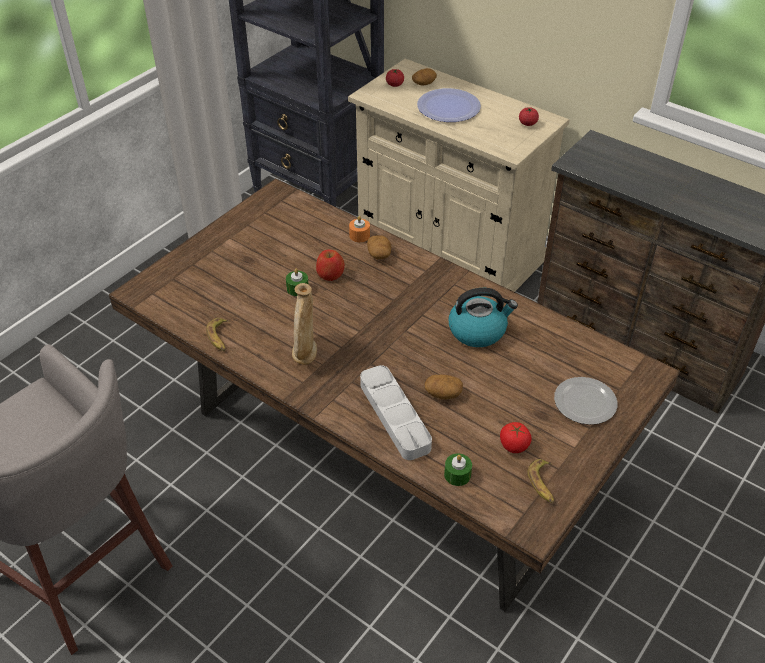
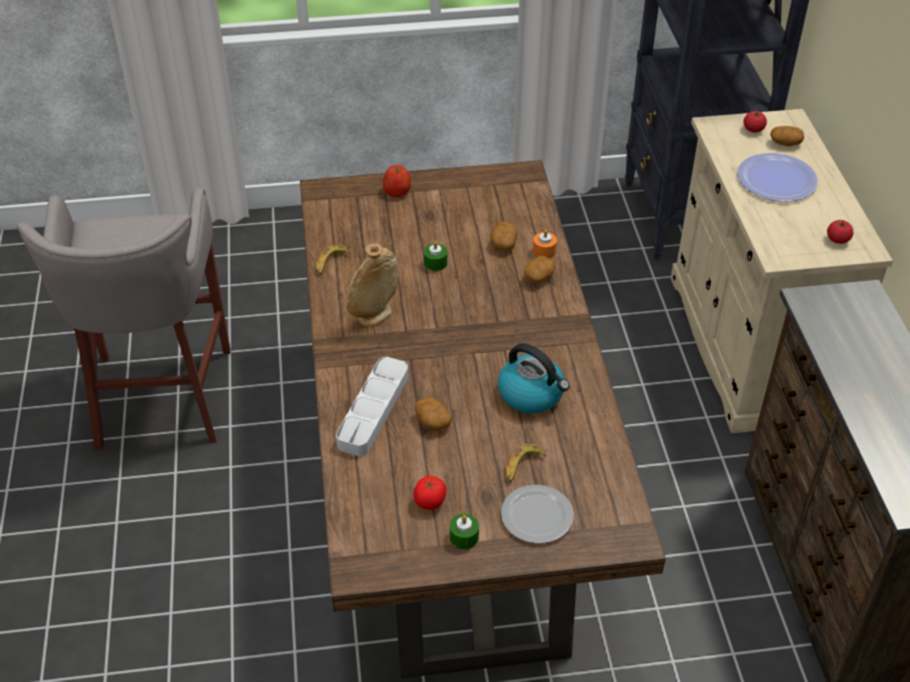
camera: 45 degrees right, 0 degrees up
apple [316,250,345,281] -> apple moved to [383,165,411,197]
green candle [444,453,472,486] -> green candle moved to [449,514,479,549]
banana [527,459,554,503] -> banana moved to [506,443,546,482]
none -> potato [490,222,518,250]

